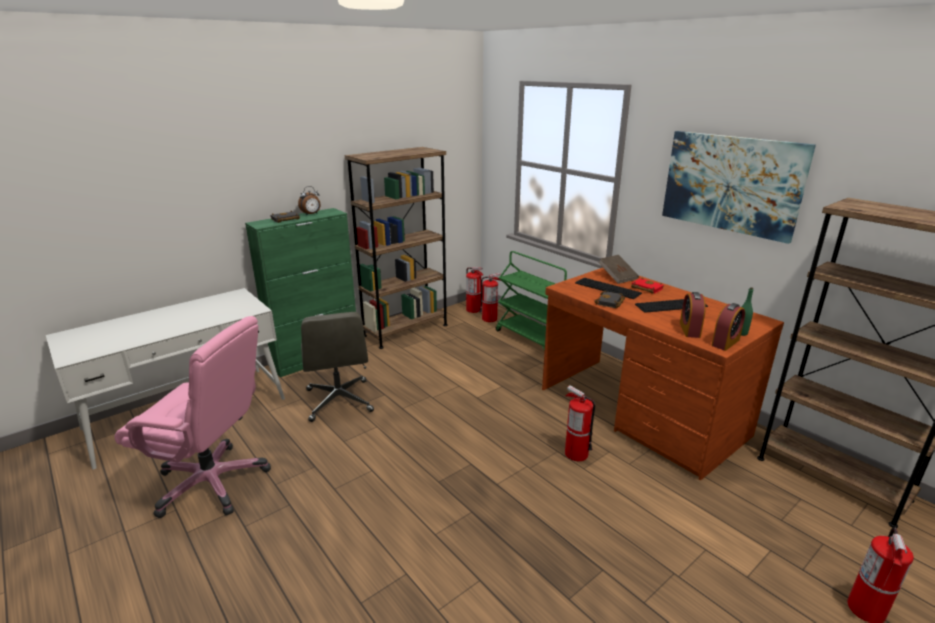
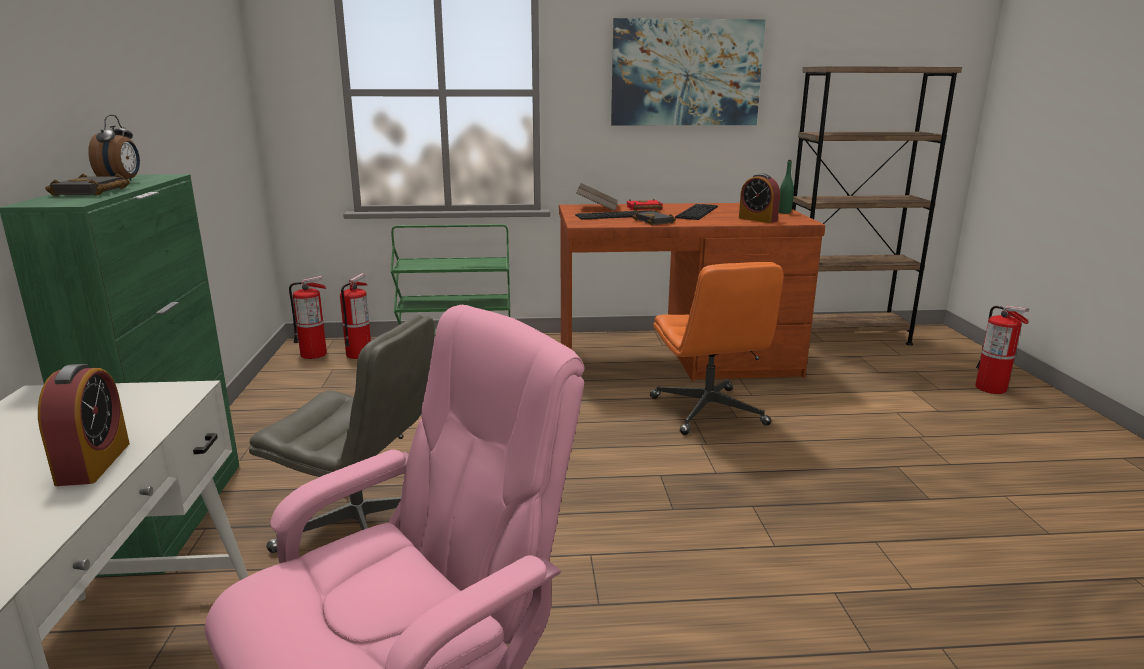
camera: 55 degrees left, 5 degrees down
brown bookcase [345,147,448,349] -> none
fire extinguisher [565,385,595,461] -> orange office chair [650,262,783,435]
alarm clock [711,303,745,351] -> alarm clock moved to [38,364,130,486]

